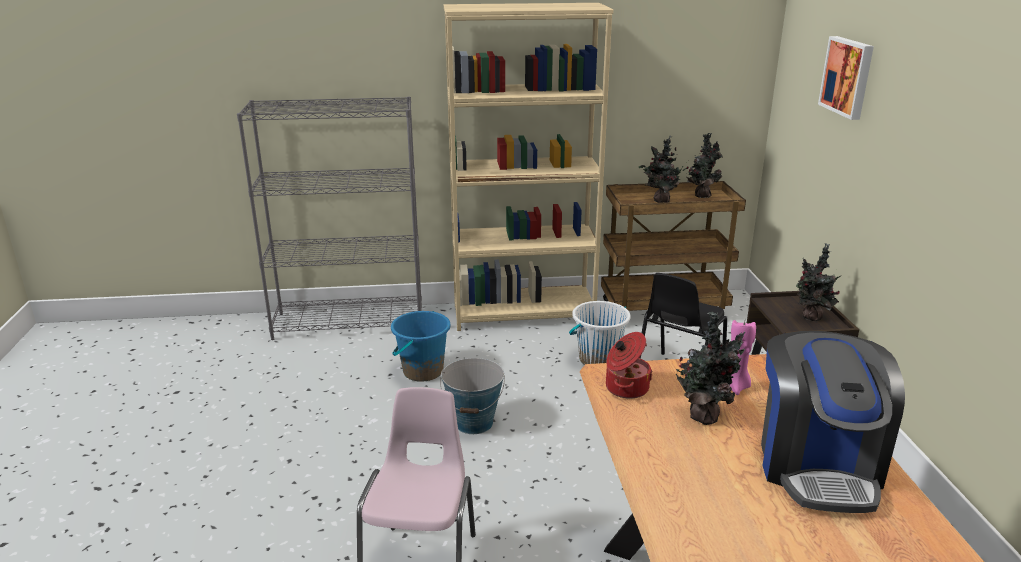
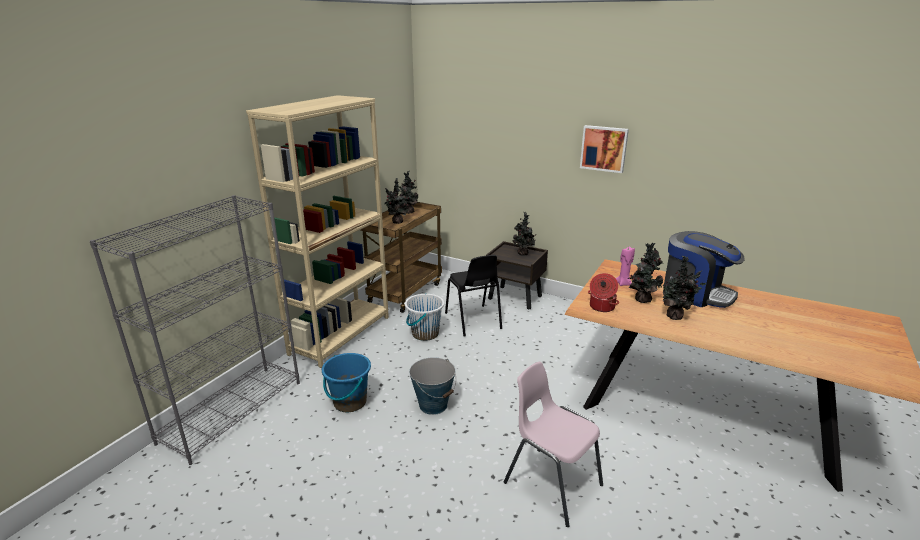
camera: 55 degrees left, 0 degrees up
picture [818,36,874,120] -> picture moved to [580,125,629,173]
none -> potted plant [658,256,706,320]

